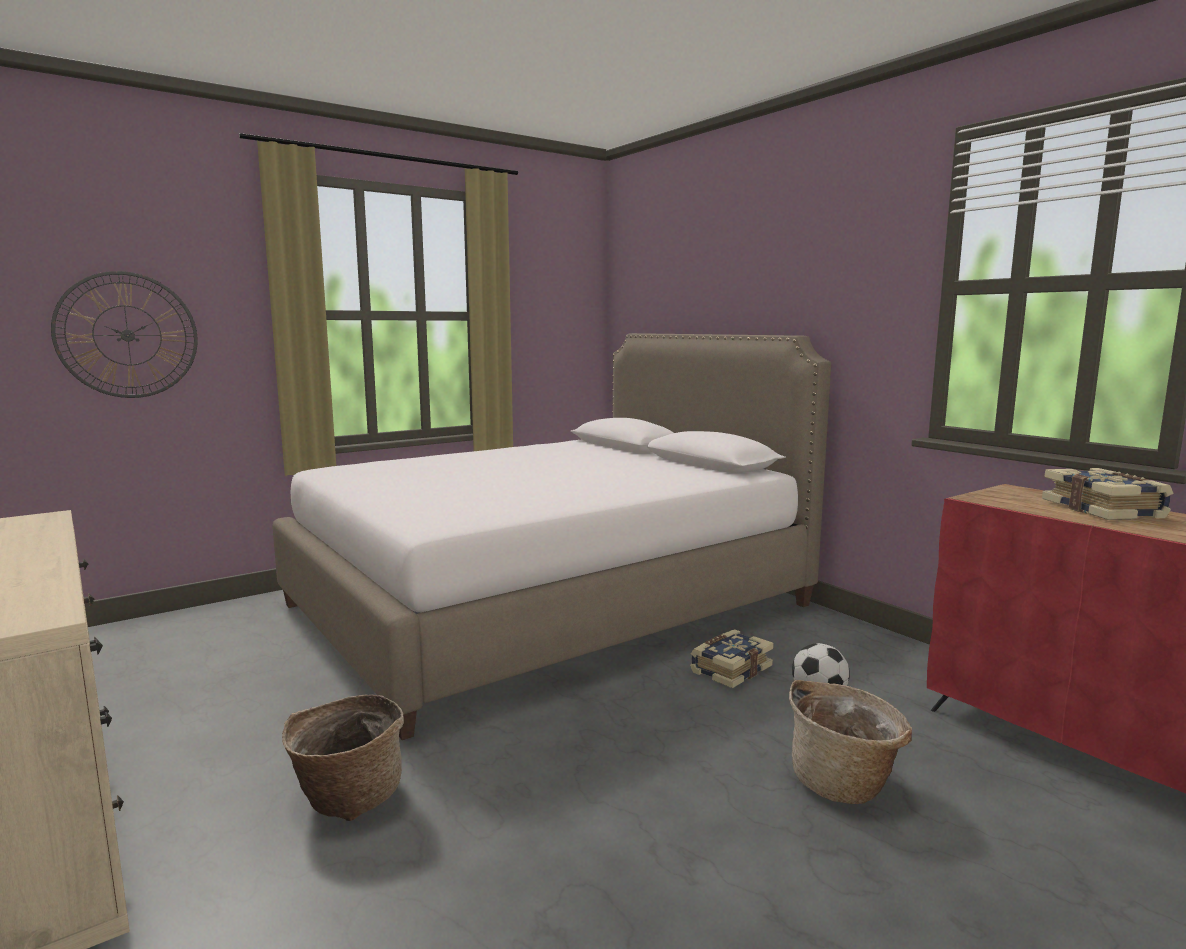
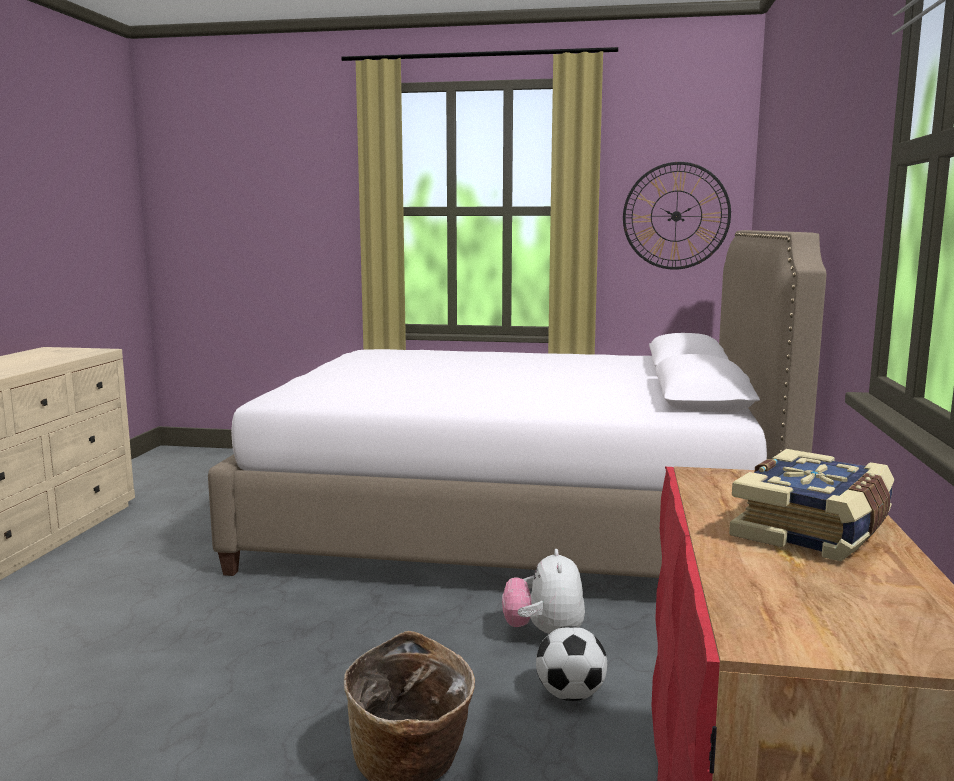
camera: 45 degrees right, 0 degrees up
wall clock [51,271,198,398] -> wall clock moved to [623,162,731,270]
basket [282,694,404,821] -> none
book [690,629,774,688] -> plush toy [502,549,585,634]

